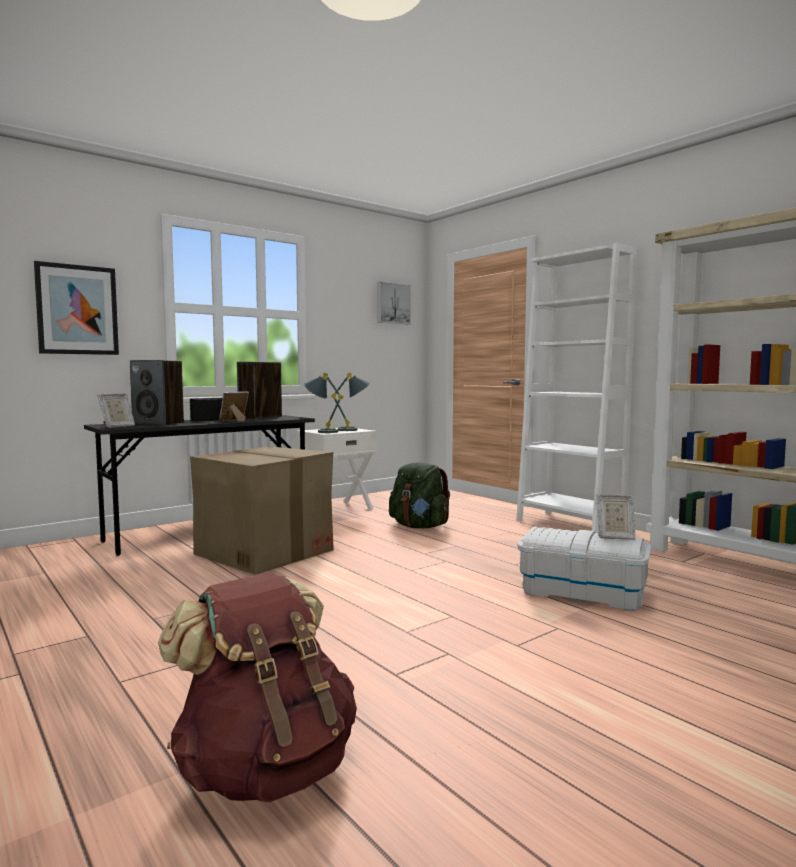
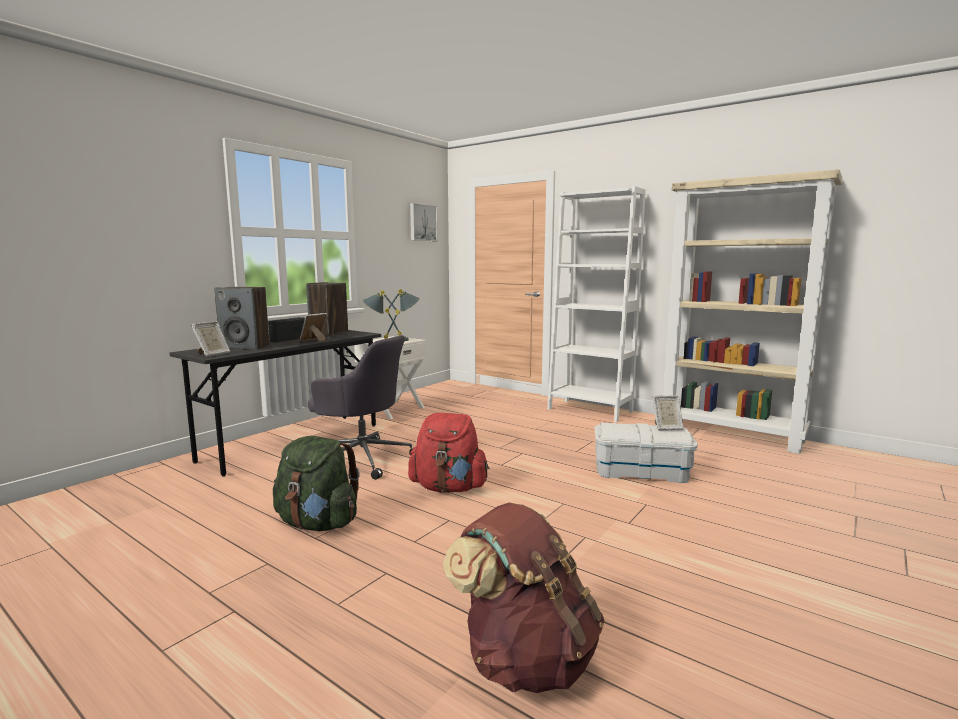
camera: 15 degrees left, 5 degrees up
picture [34,261,119,355] -> none
cardboard box [190,446,334,575] -> grey office chair [308,335,412,480]
green backpack [389,462,450,528] -> green backpack moved to [273,436,360,531]
none -> red backpack [408,413,490,493]

